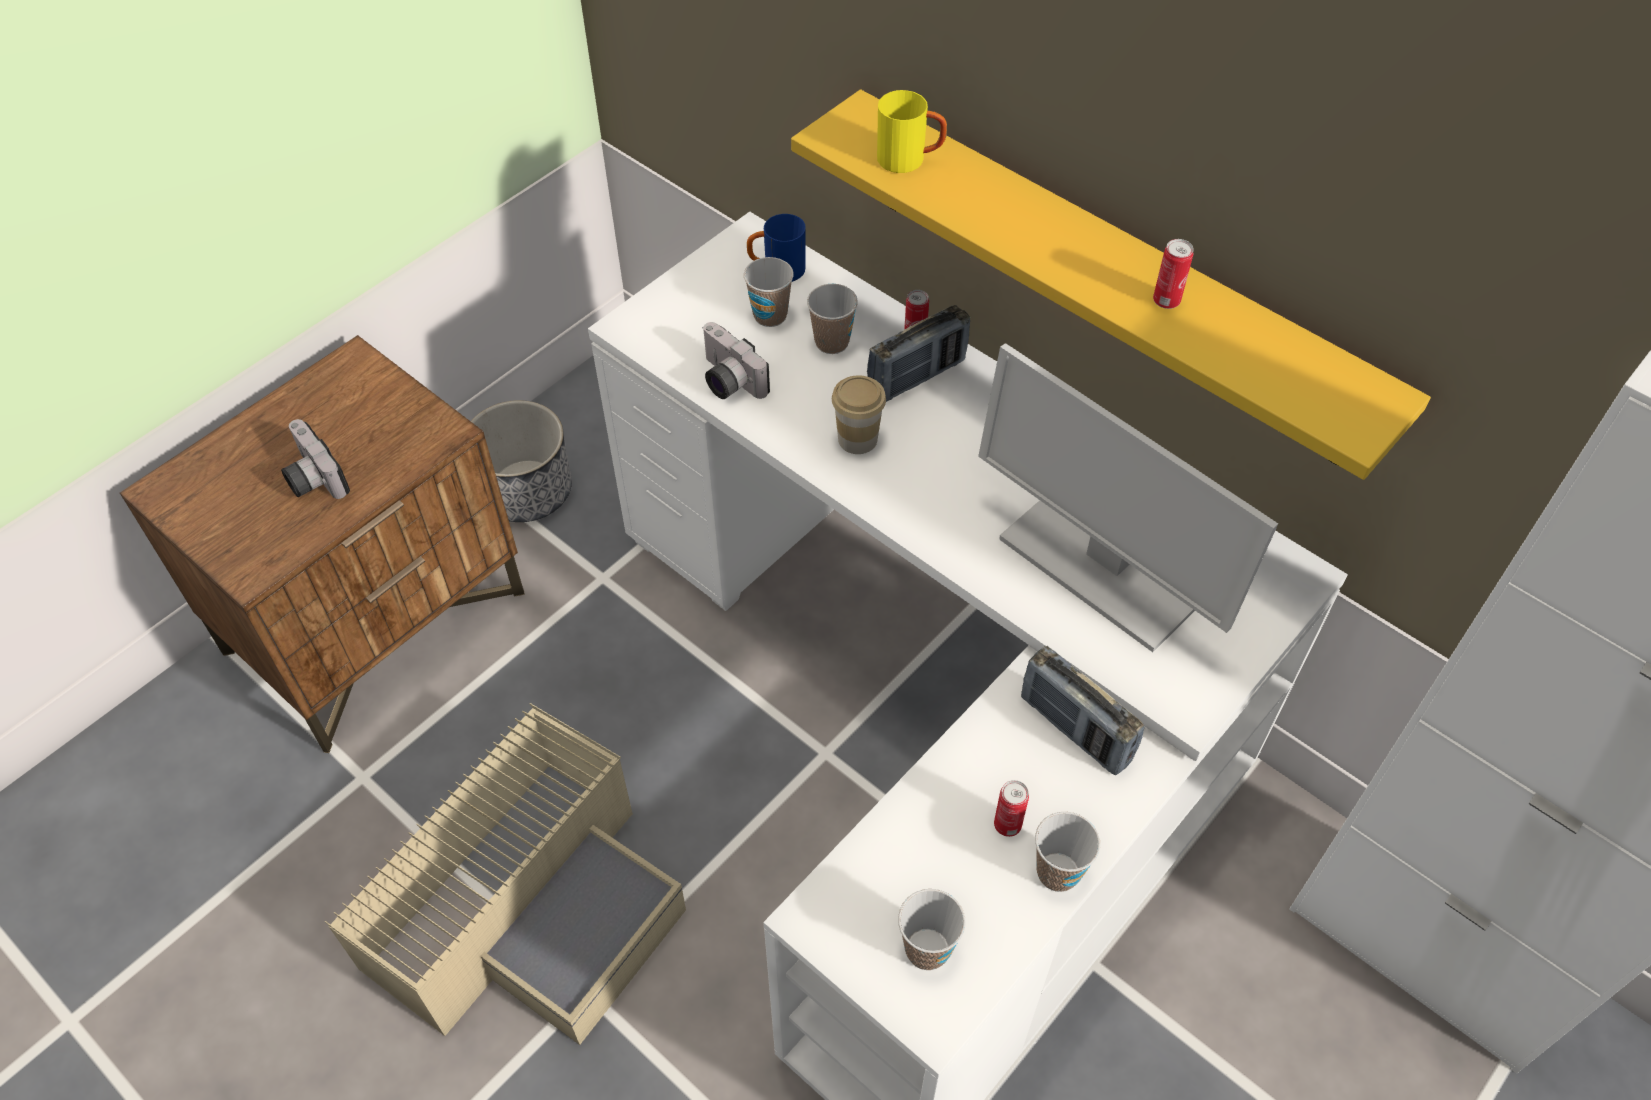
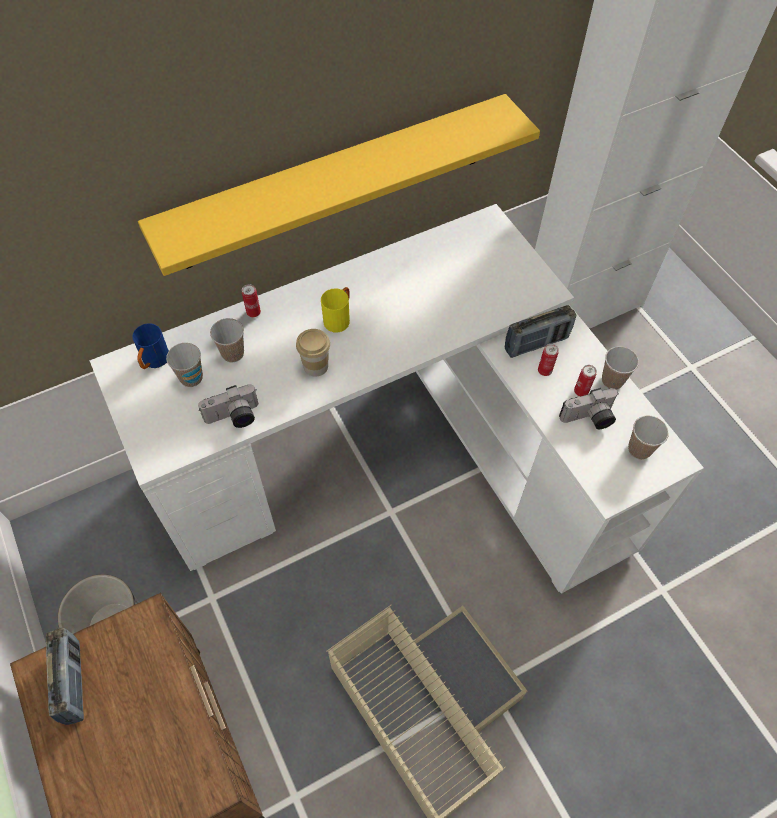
camera: 70 degrees left, 5 degrees up
camera [281,419,350,499] -> camera moved to [559,388,618,429]
radio [867,305,970,402] -> radio moved to [45,628,84,725]
yellow mug [877,90,947,173] -> yellow mug moved to [321,287,350,332]
monitor [978,343,1278,652] -> none
can [1153,239,1194,309] -> can moved to [538,344,559,376]

